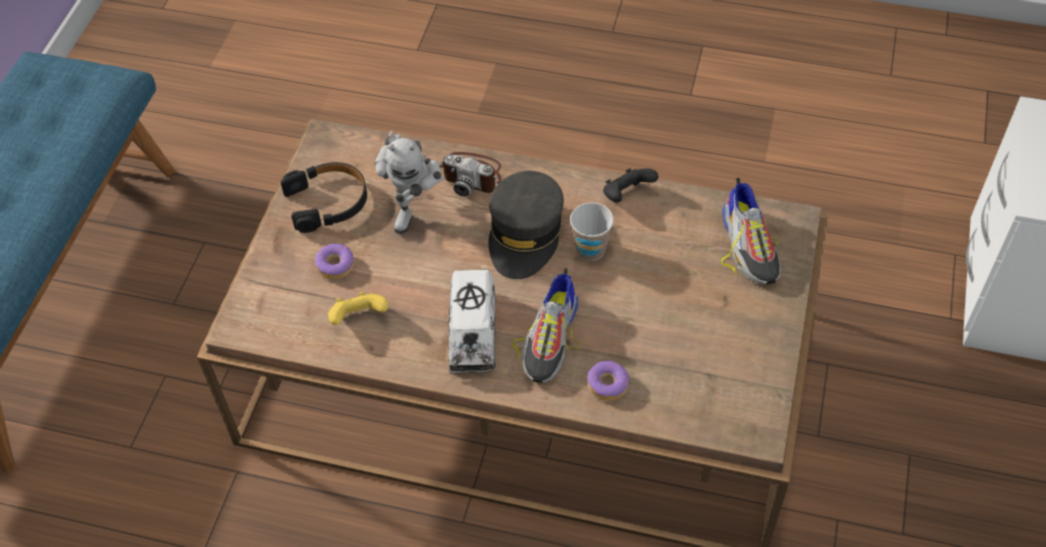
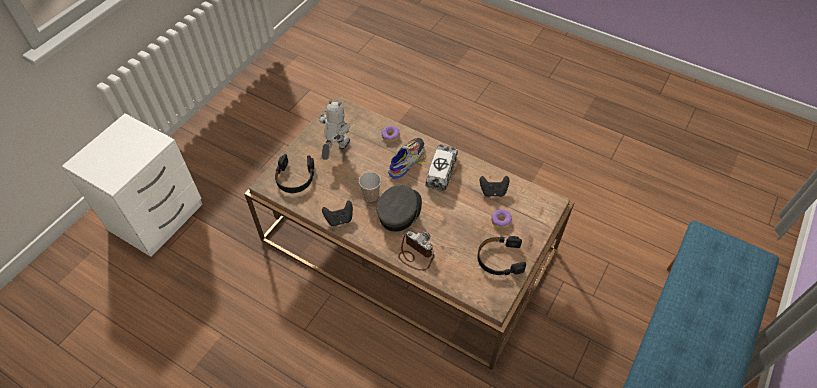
camera: 165 degrees left, 0 degrees up
yellow game controller [328,292,388,325] -> black game controller [480,176,509,197]
toy robot [375,131,445,234] -> toy robot moved to [319,100,350,160]
shoe [721,178,781,284] -> black headphones [275,154,314,193]

